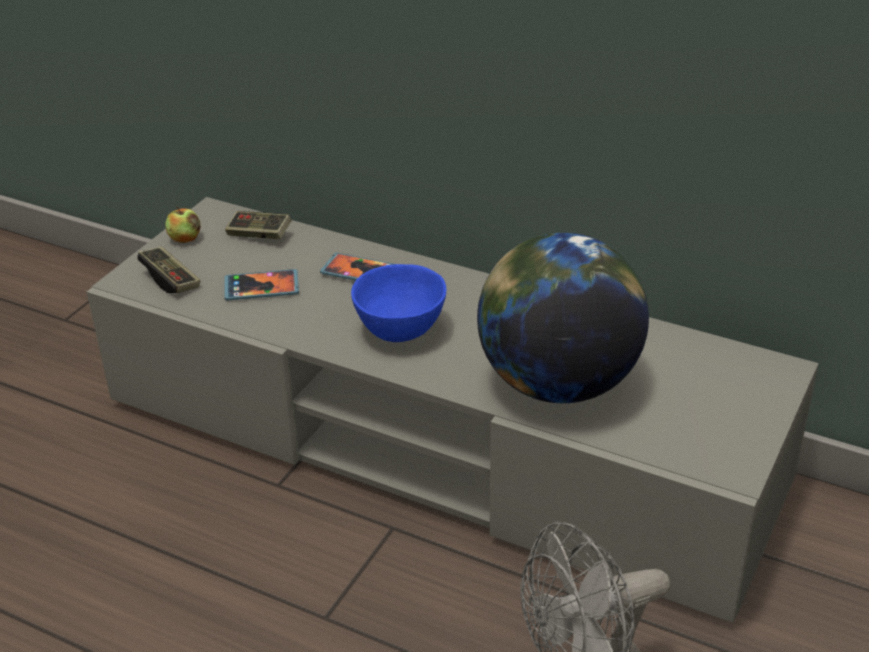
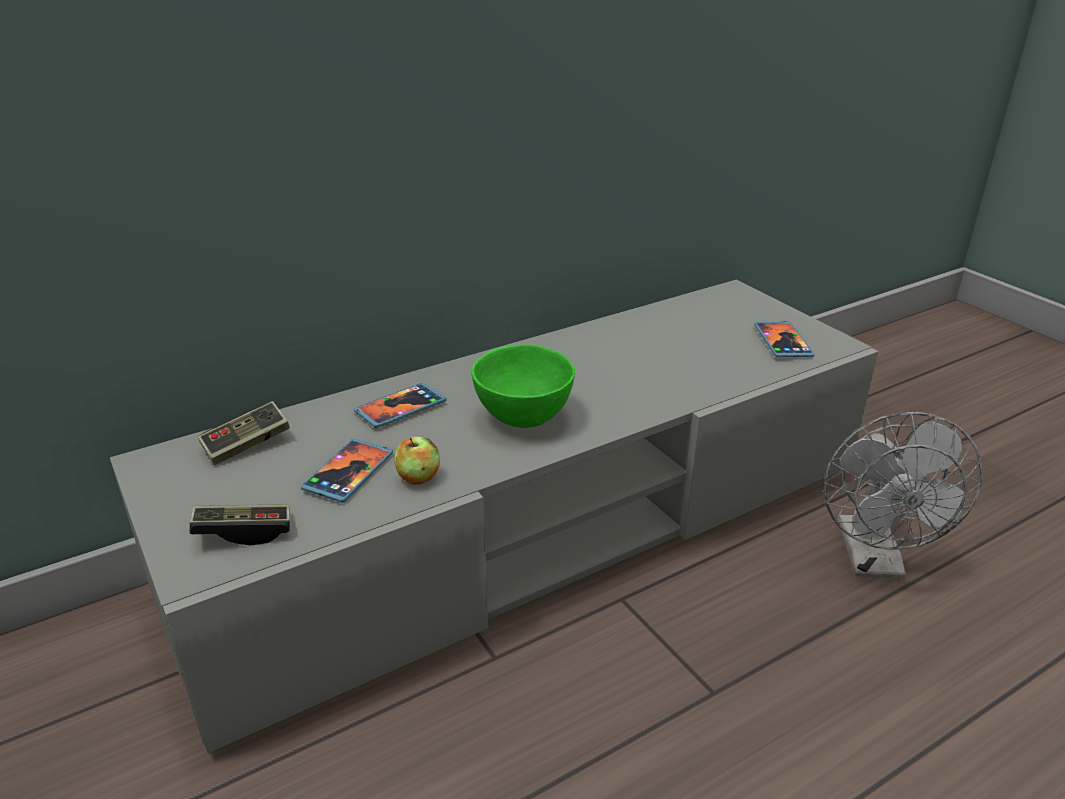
camera: 60 degrees left, 5 degrees down
apple [166,206,201,243] -> apple moved to [394,437,440,484]
blue bowl [351,264,446,342] -> green bowl [471,344,575,428]
globe [477,233,649,403] -> none
none -> phone [754,321,814,357]

